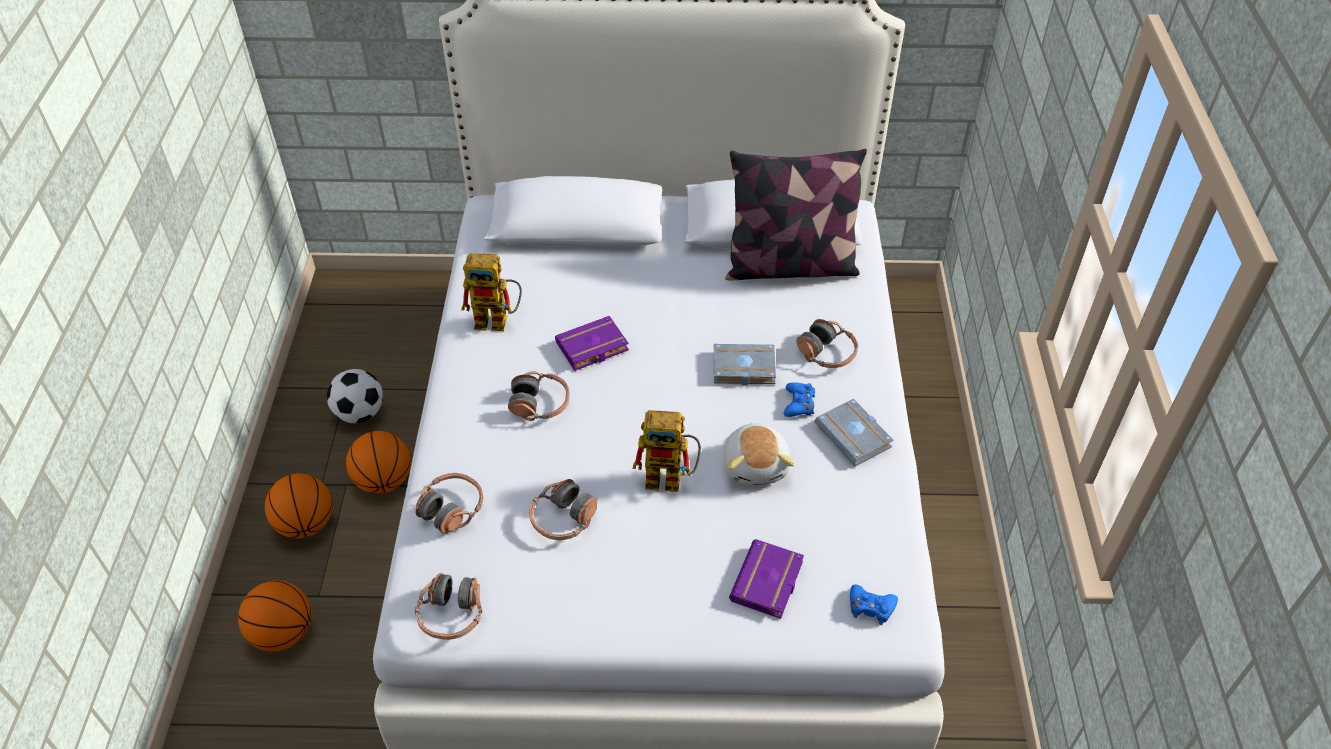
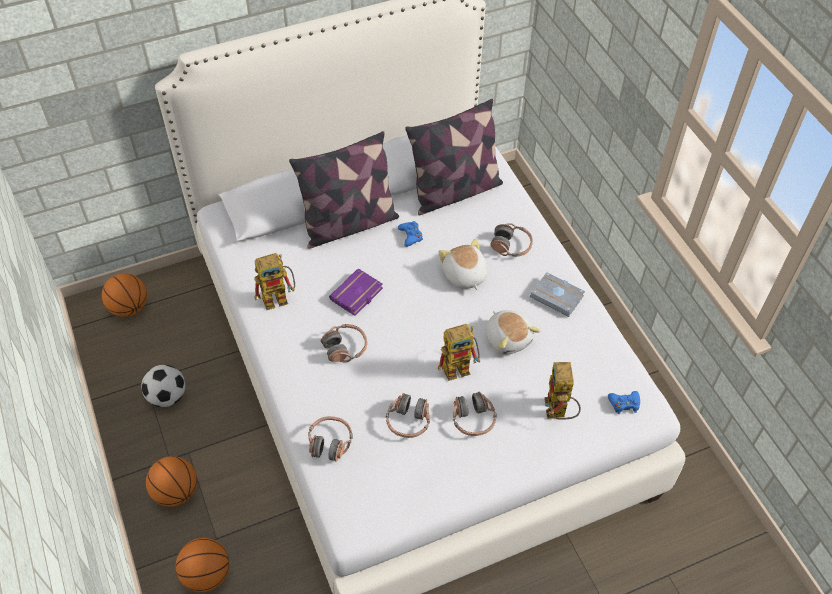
camera: 25 degrees left, 5 degrees up
basketball [346,431,411,494] -> basketball moved to [102,273,147,317]
headphones [415,573,482,640] -> headphones moved to [453,392,497,436]
grey book [714,344,776,385] -> plush toy [438,239,487,290]
purple book [729,539,804,619] -> toy robot [544,362,581,420]
blue game controller [784,382,815,417] -> blue game controller moved to [398,221,423,247]
none -> pillow [289,131,399,249]

